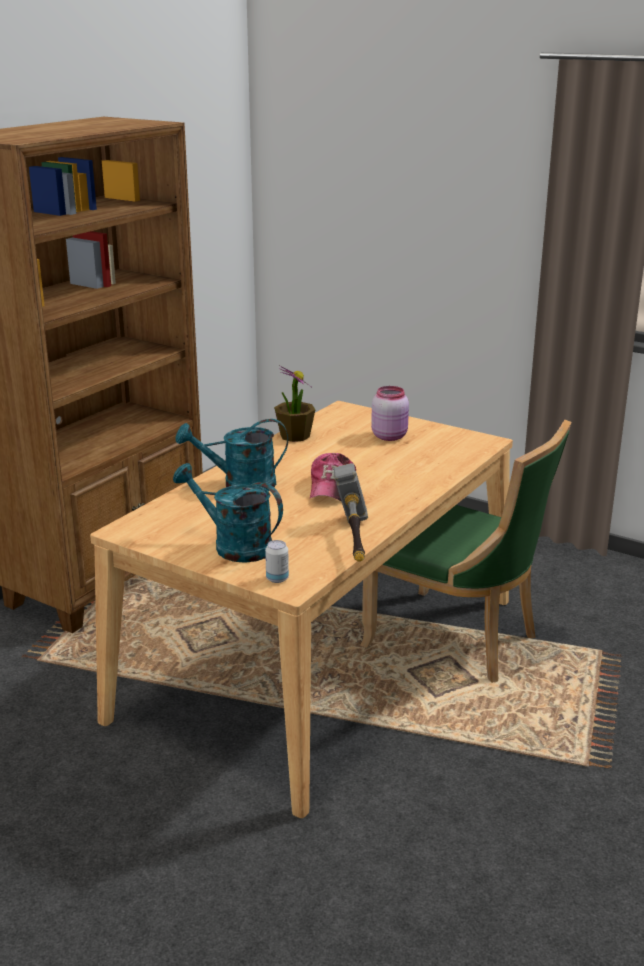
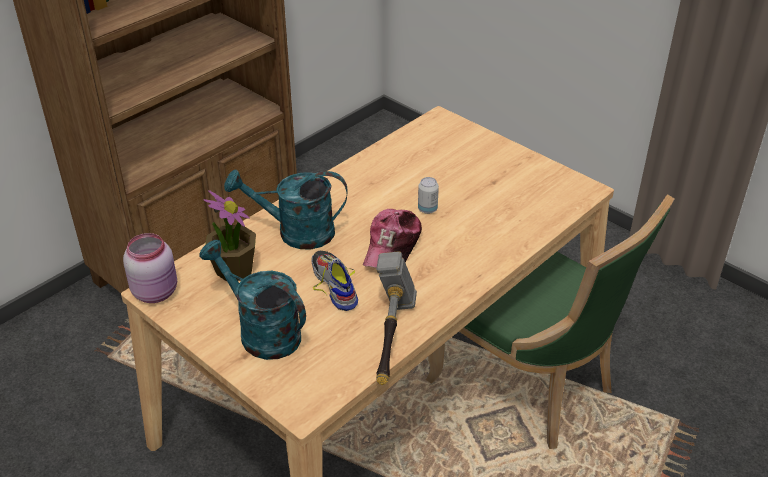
camera: 10 degrees right, 15 degrees up
can [265,540,289,583] -> can moved to [418,177,439,214]
potted plant [274,365,315,442] -> potted plant moved to [203,190,256,281]
pink jar [371,386,409,441] -> pink jar moved to [123,233,177,303]
none -> shoe [311,251,358,311]

